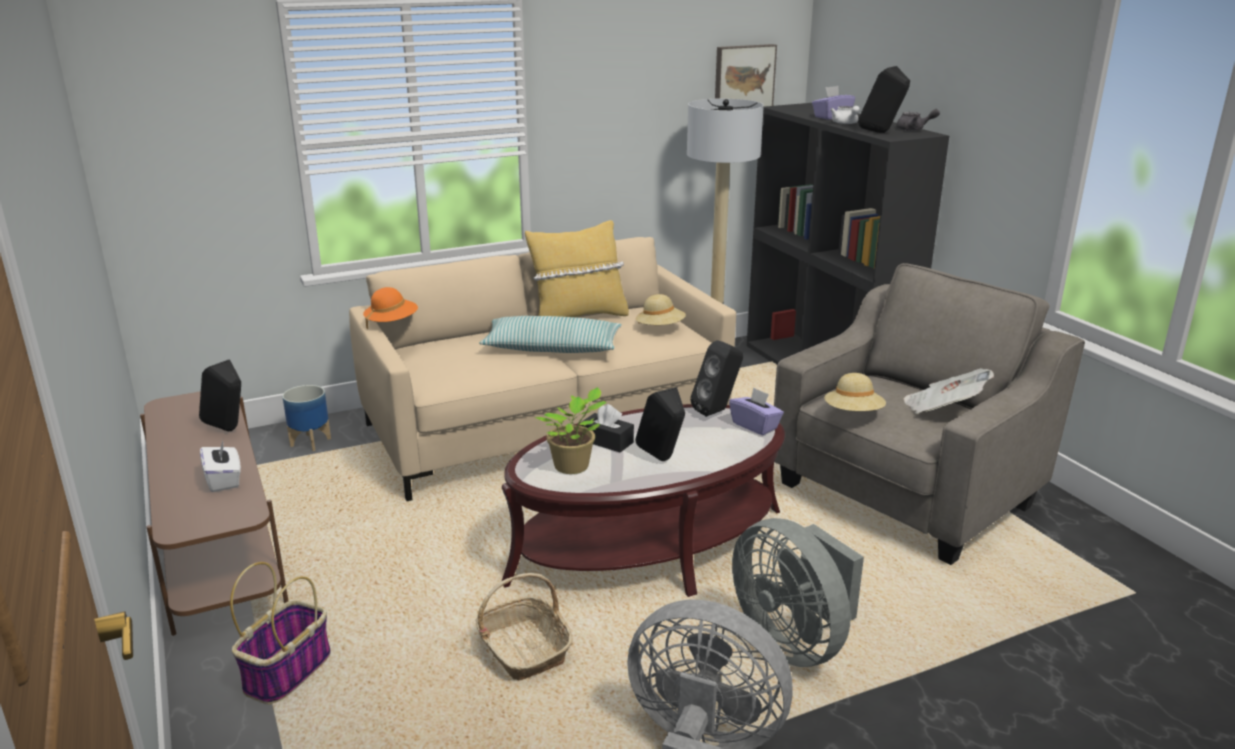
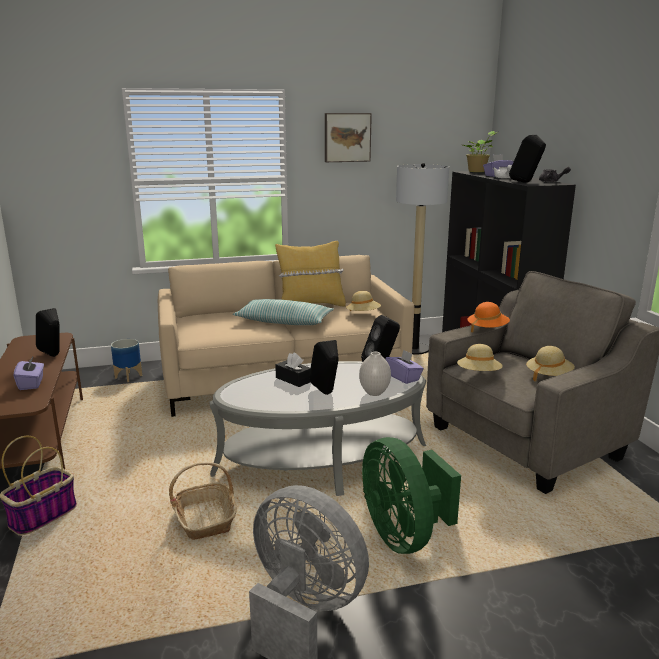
camera: 10 degrees right, 5 degrees down
white tissue box [200,440,241,492] -> purple tissue box [14,357,44,390]
orange hat [363,287,418,330] -> orange hat moved to [467,302,510,333]
brown coffee table [502,404,785,597] -> grey coffee table [210,361,426,496]
potted plant [535,387,606,474] -> potted plant moved to [463,131,497,172]
picture [715,44,777,107] -> picture moved to [325,113,372,162]
grey fan [732,518,864,667] -> green fan [362,437,461,554]
newspaper [903,368,994,414] -> beige hat [526,346,575,381]
none -> white vase [359,352,391,396]

